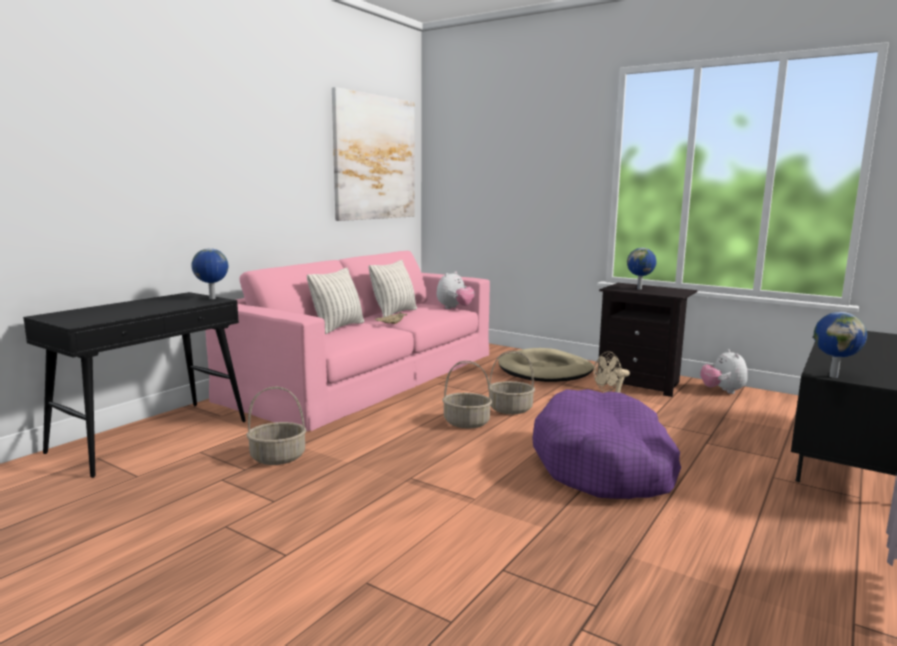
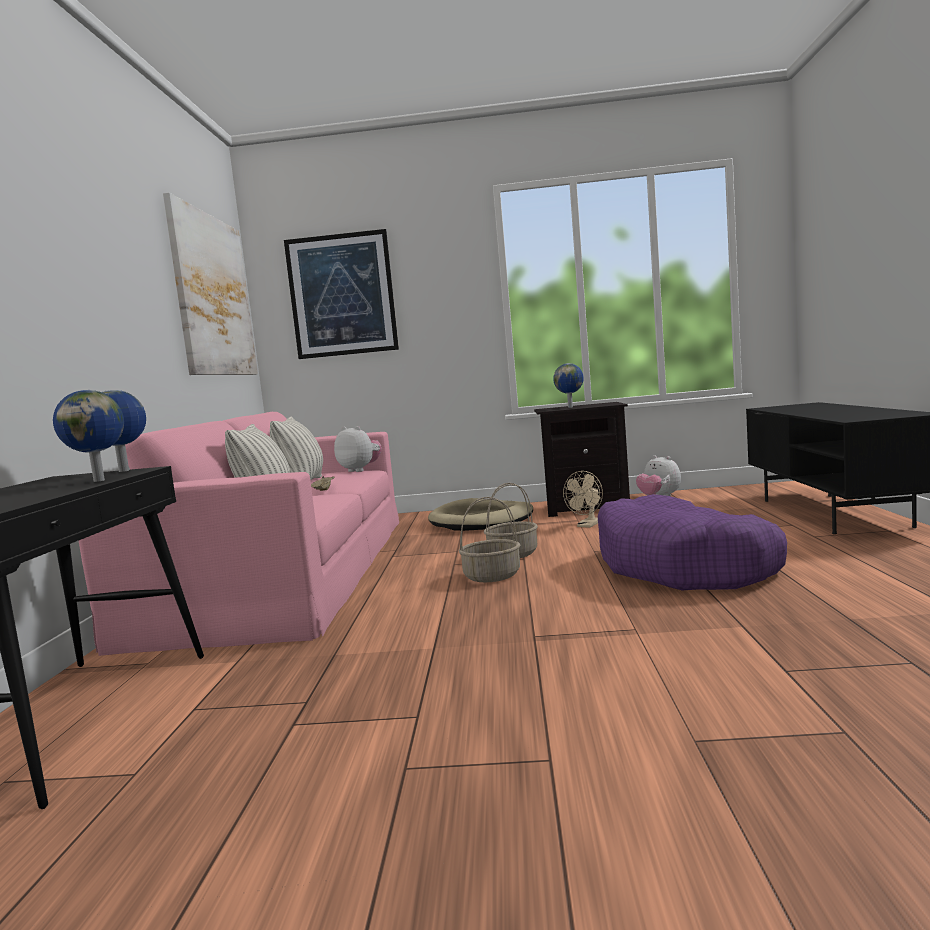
camera: 30 degrees left, 5 degrees down
basket [247,387,306,465] -> none
plush toy [437,271,475,309] -> plush toy turned 60 degrees counterclockwise [334,426,382,472]
globe [814,312,867,378] -> globe moved to [53,390,124,482]
none -> picture [284,229,399,359]

